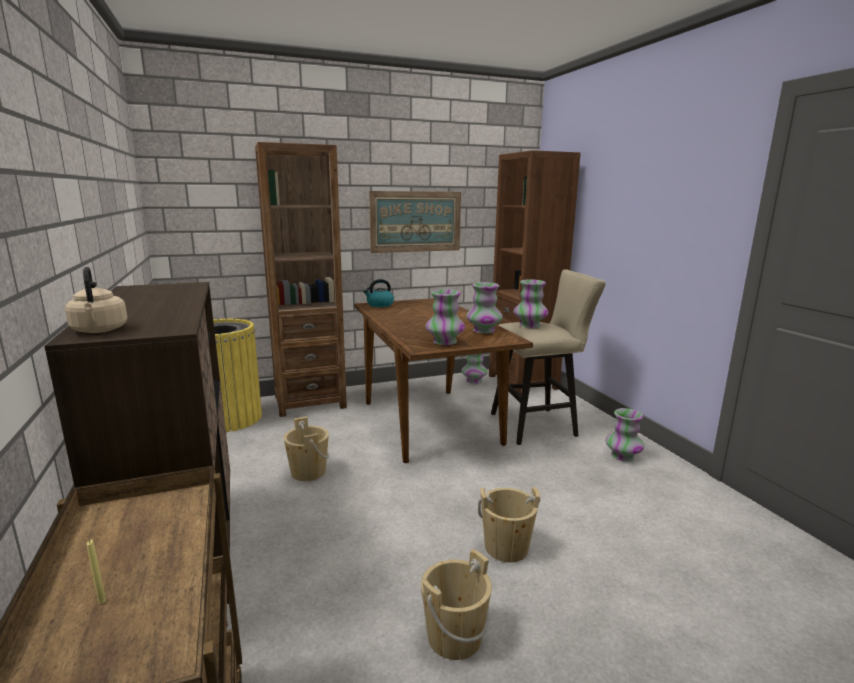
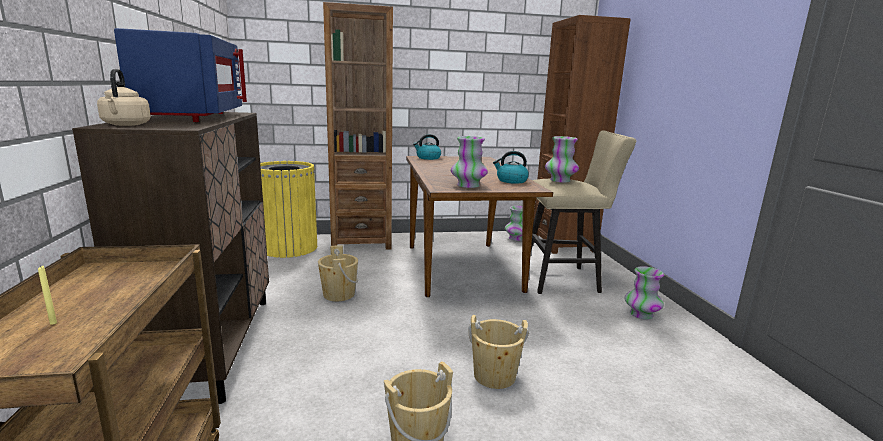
camera: 10 degrees right, 0 degrees up
picture [369,191,461,253] -> none
vase [466,282,503,334] -> kettle [493,151,529,184]
none -> blue microwave [114,28,247,122]

